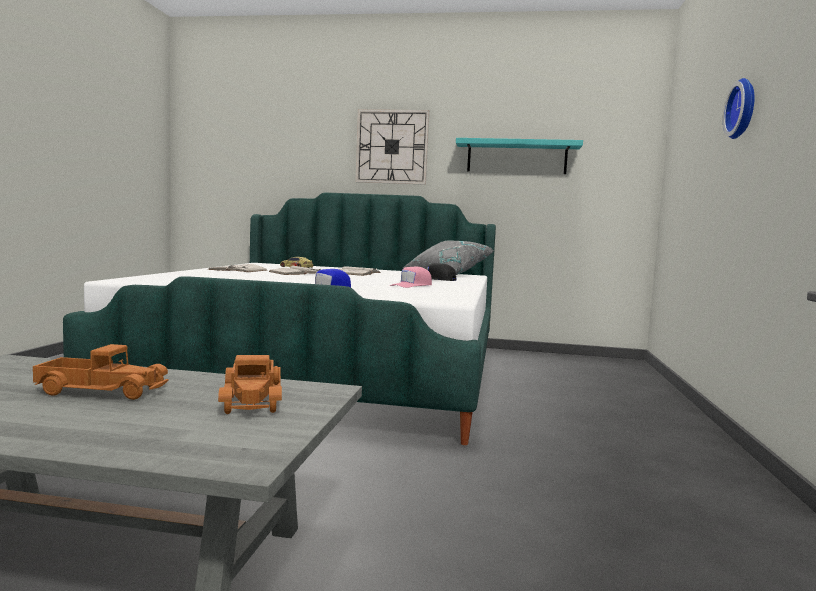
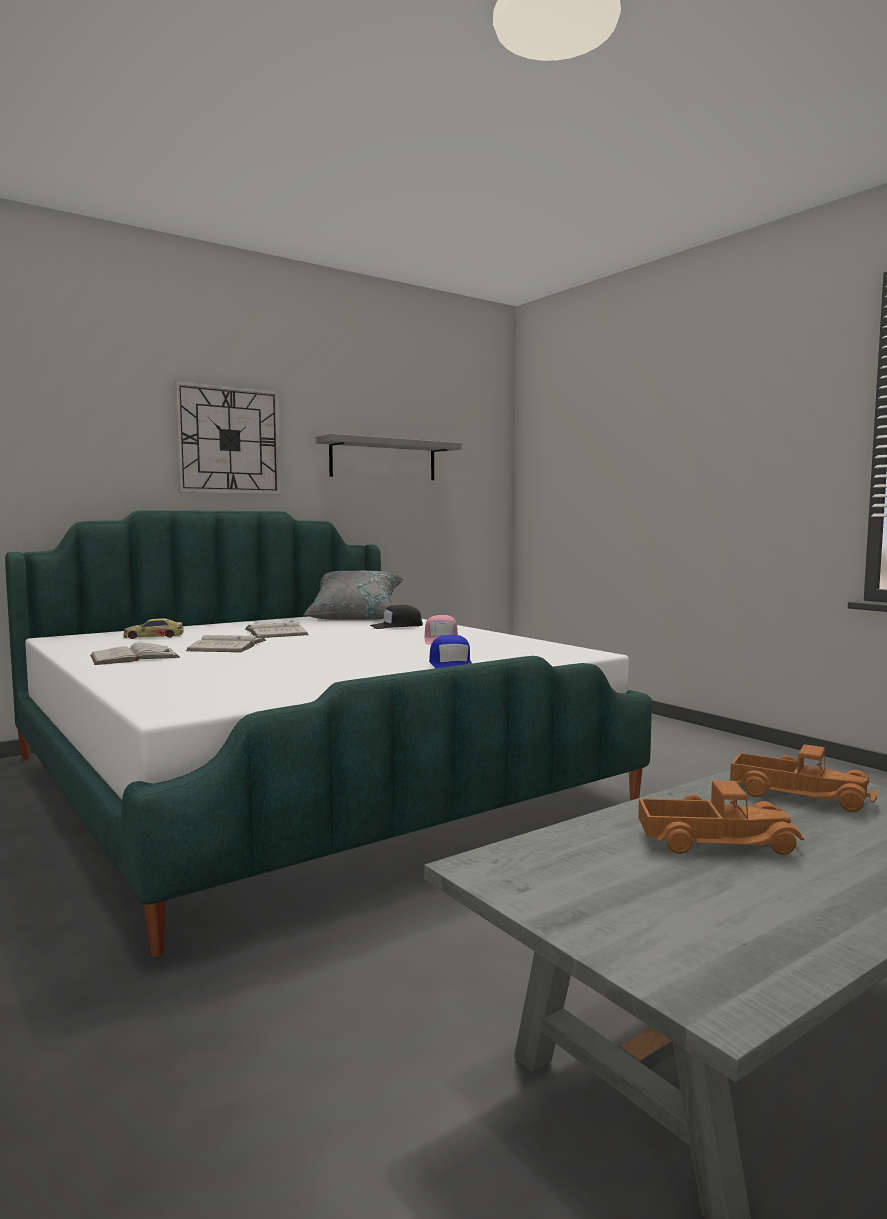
camera: 45 degrees left, 0 degrees up
toy truck [33,344,168,400] -> toy truck turned 45 degrees clockwise [638,781,804,855]
turquoise shelf [456,138,583,174] -> grey shelf [316,434,462,480]
wall clock [723,78,754,139] -> none

